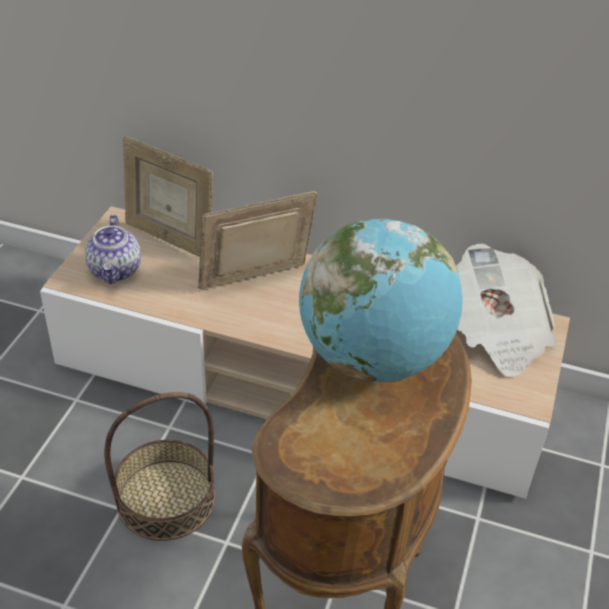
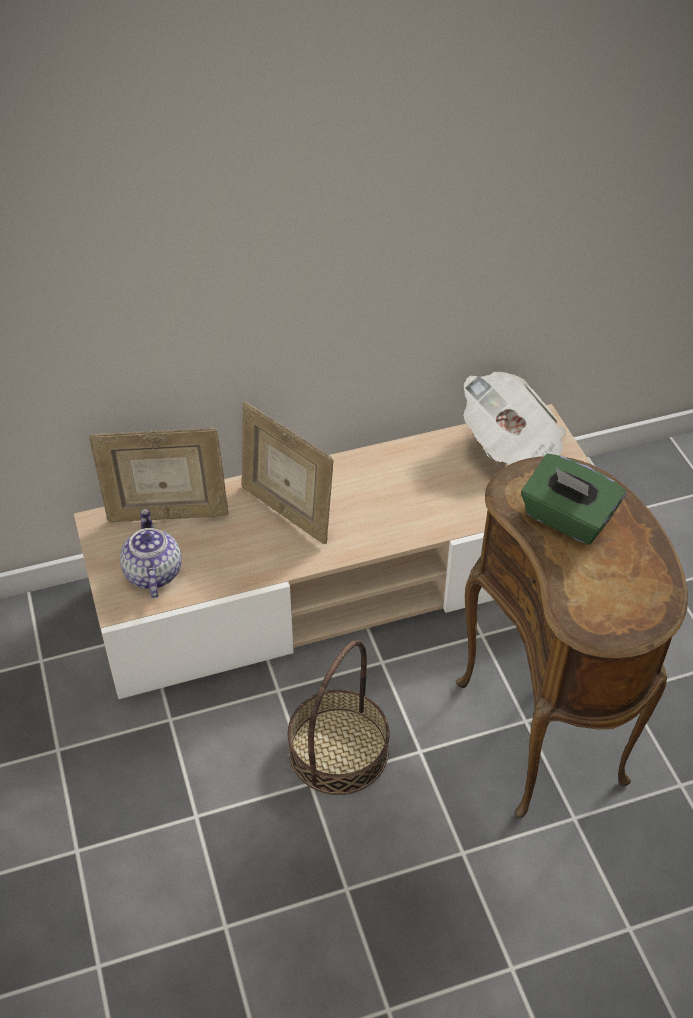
camera: 35 degrees left, 5 degrees up
teapot [85,215,141,284] -> teapot turned 150 degrees counterclockwise [120,509,181,598]
picture frame [198,191,317,290] -> picture frame turned 75 degrees counterclockwise [241,402,334,544]
globe [299,219,463,382] -> green tissue box [521,454,626,545]

